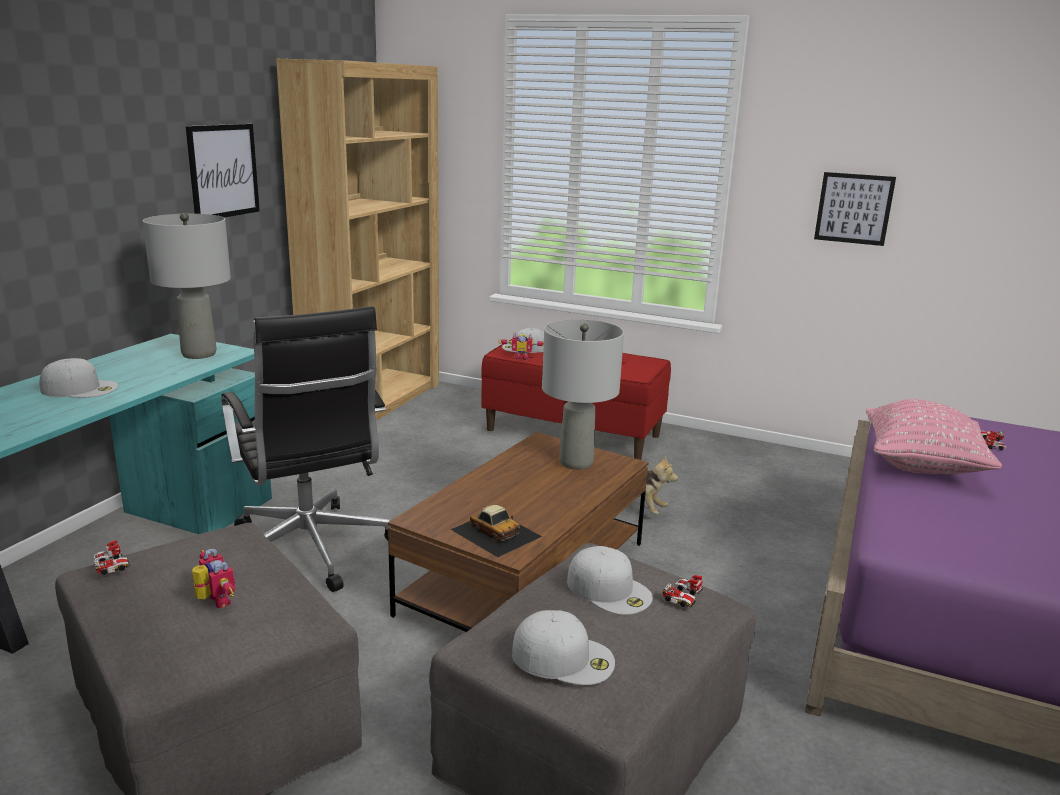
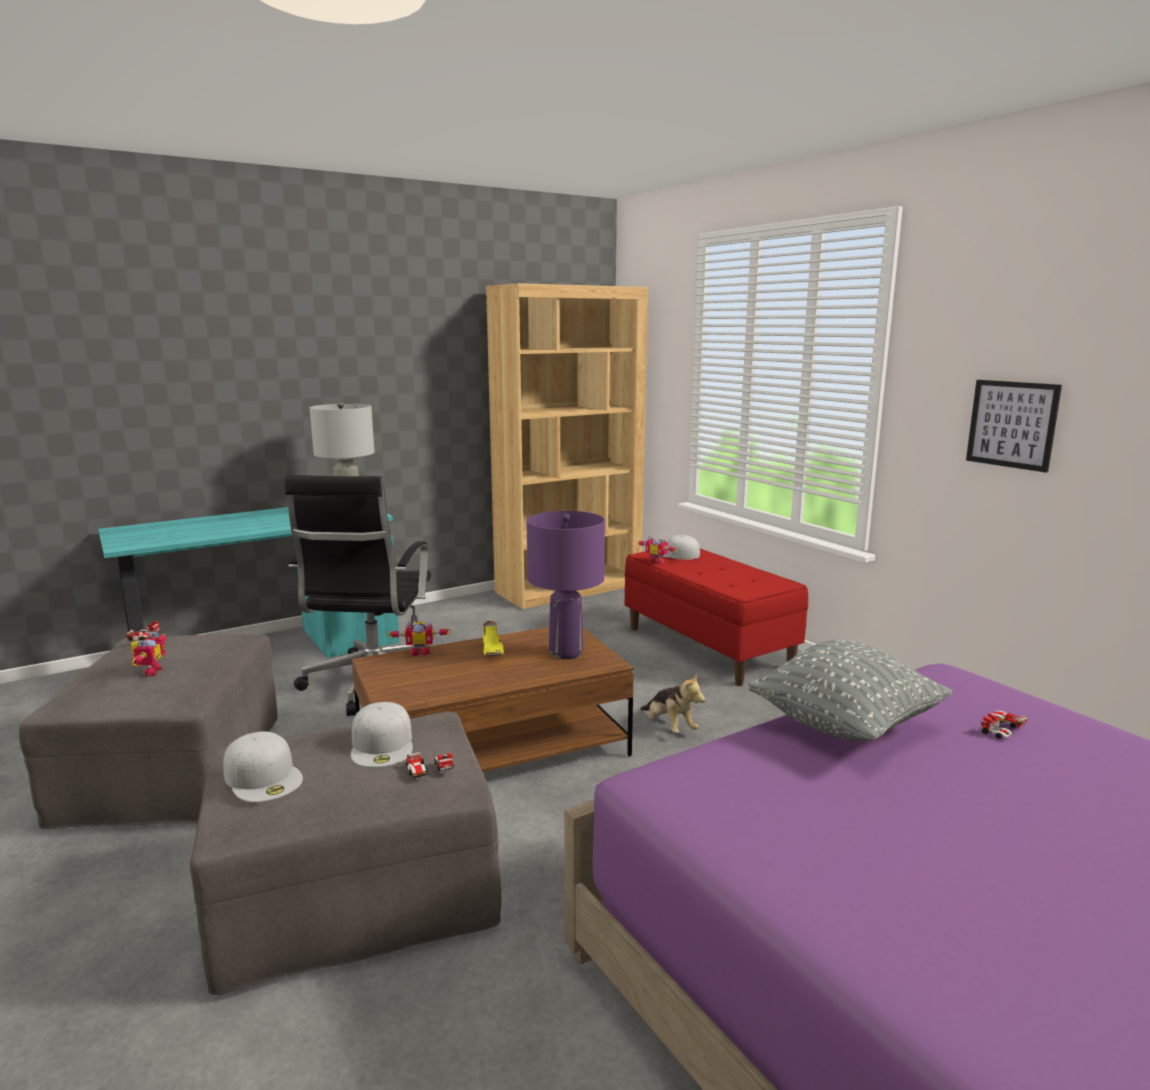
camera: 35 degrees right, 5 degrees down
white cap [39,358,118,398] -> none
picture [186,124,260,217] -> none
toy car [450,505,542,557] -> none
grey table lamp [542,319,624,470] -> purple table lamp [526,511,605,659]
pink pillow [866,399,1002,474] -> grey pillow [747,640,953,741]
none -> toy robot [387,620,452,656]
none -> yellow shoe [483,621,504,656]

